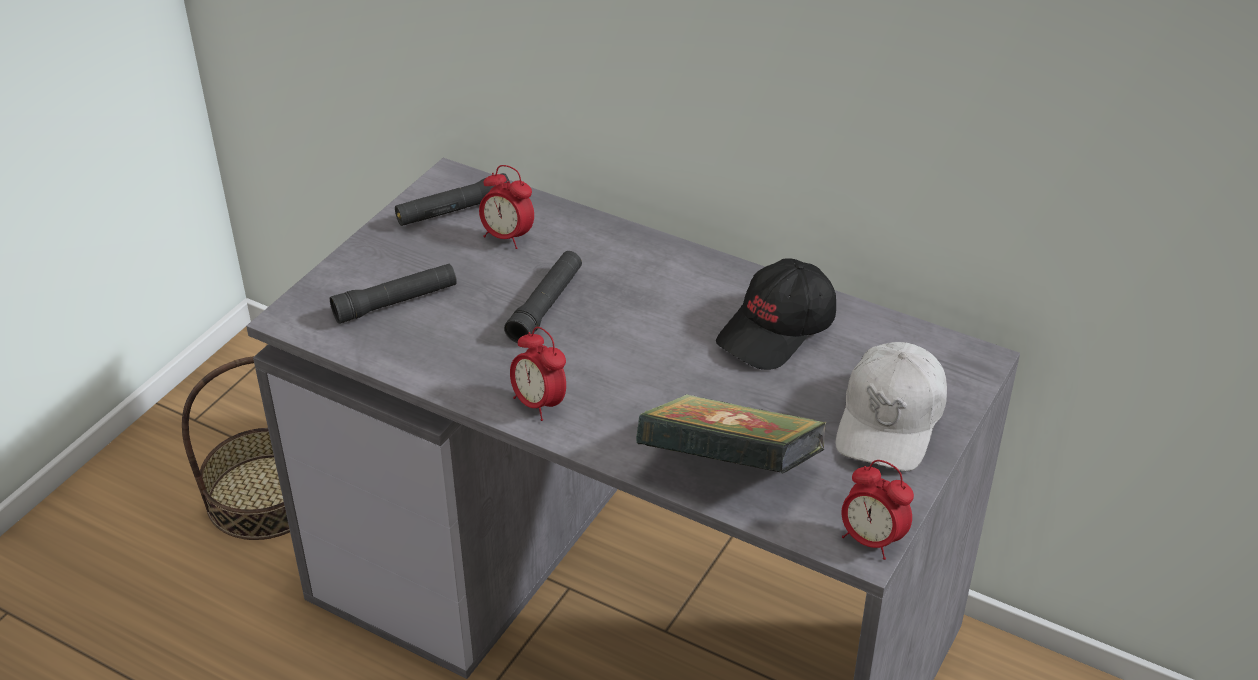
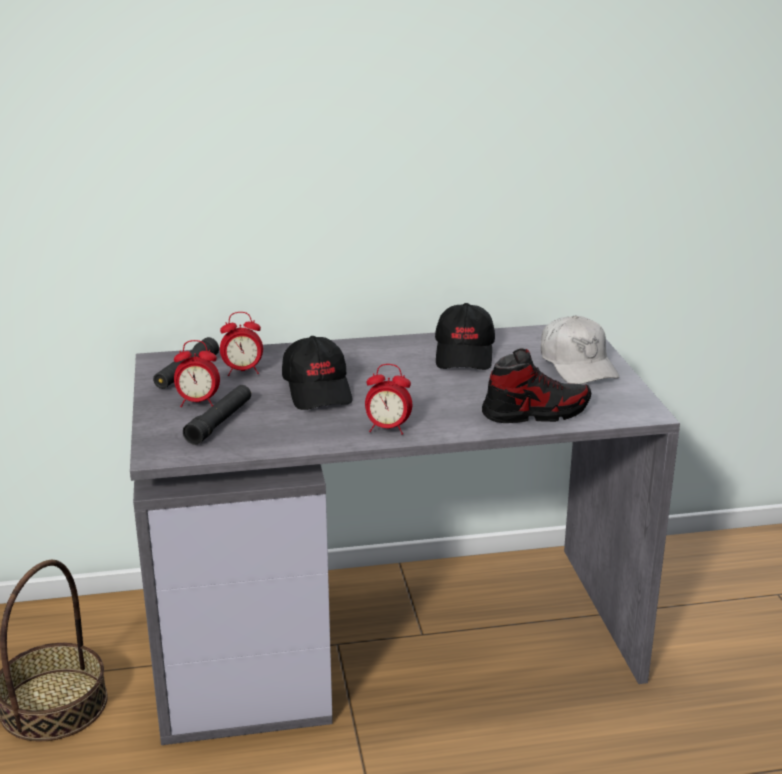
camera: 40 degrees left, 15 degrees down
black flashlight [504,251,582,343] -> black cap [282,336,353,410]
book [636,394,826,474] -> shoe [482,348,591,423]
alarm clock [842,460,914,560] -> alarm clock moved to [174,340,220,407]

